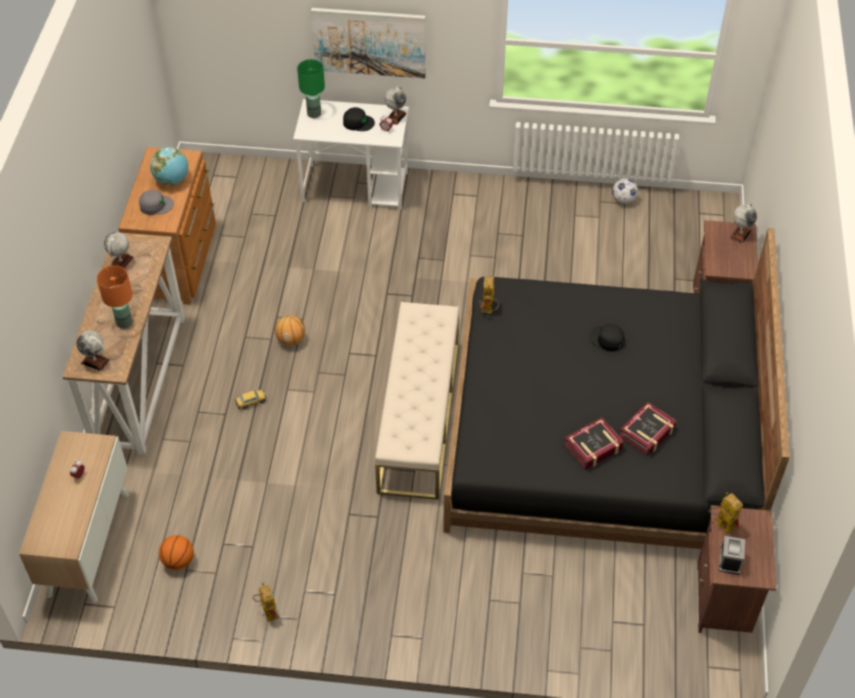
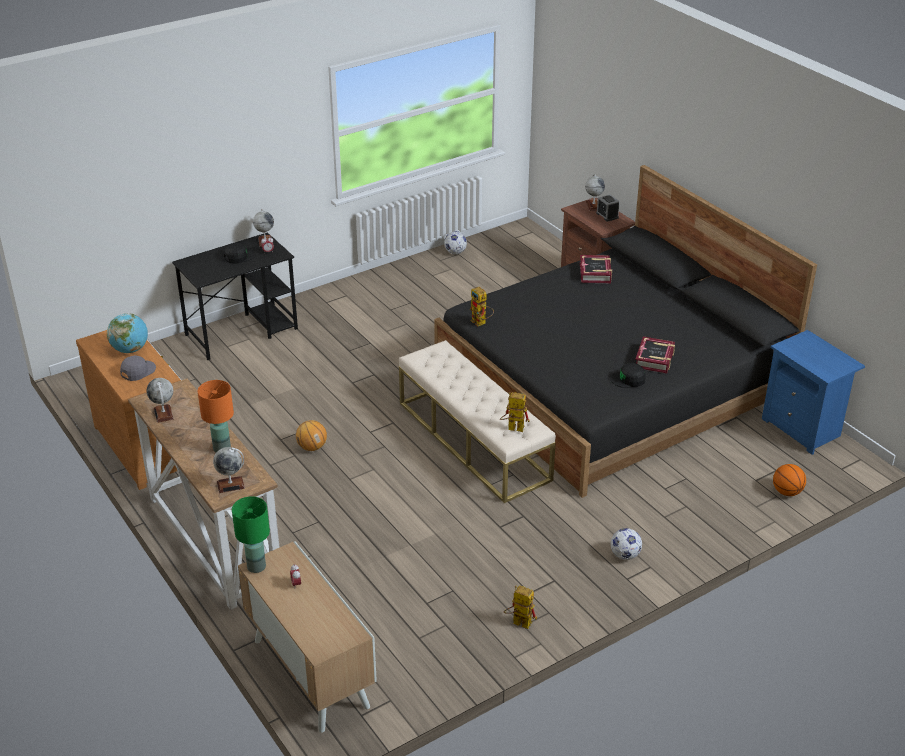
camera: 40 degrees left, 15 degrees down
basketball [159,535,194,570] -> basketball moved to [773,464,806,496]
toy car [235,390,267,409] -> none
white desk [293,99,409,210] -> black desk [172,232,298,360]
green table lamp [297,59,325,118] -> green table lamp moved to [232,496,270,573]
picture [311,8,426,78] -> none
black cap [589,324,625,352] -> black cap moved to [610,363,646,388]
book [619,402,677,456] -> book moved to [580,255,612,283]
brown nightstand [697,505,776,633] -> blue nightstand [762,330,865,455]
toy robot [709,493,743,534] -> toy robot moved to [500,392,530,432]
alarm clock [719,536,745,574] -> alarm clock moved to [596,195,620,222]
none -> football [611,528,642,560]

